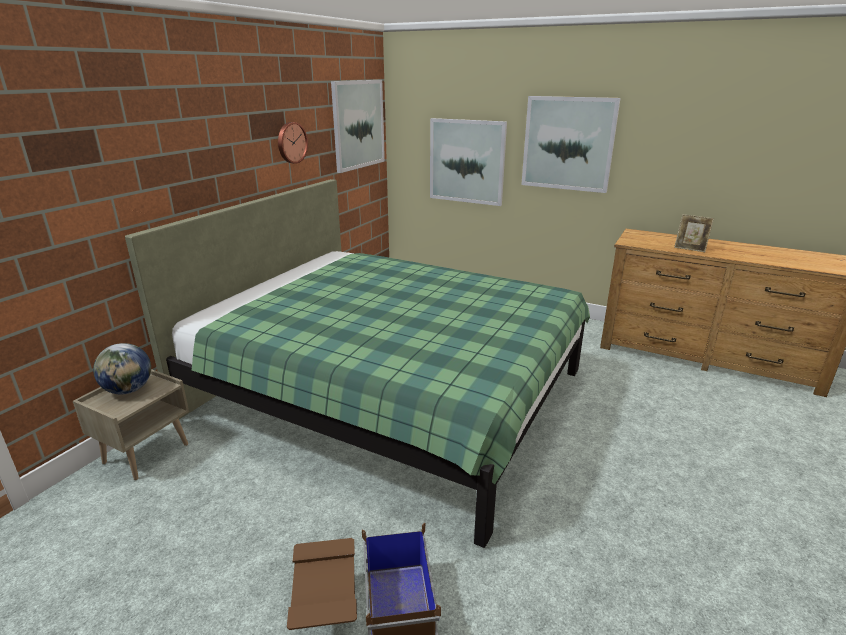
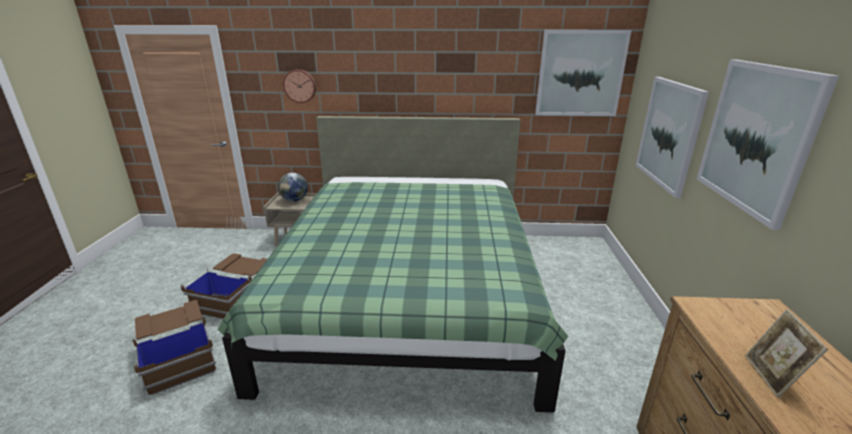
camera: 65 degrees right, 0 degrees up
wall clock [278,122,308,164] -> wall clock moved to [283,69,316,103]
none -> brown storage box [181,253,267,319]

